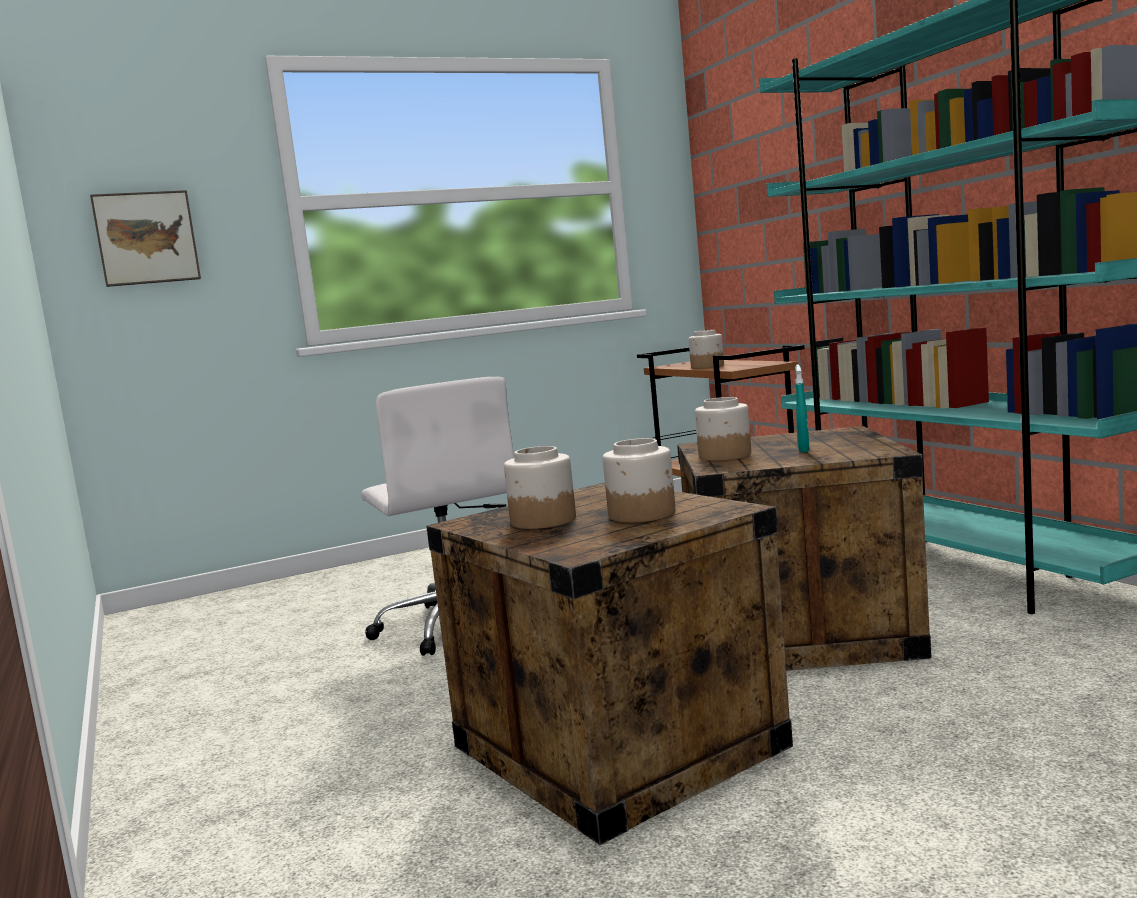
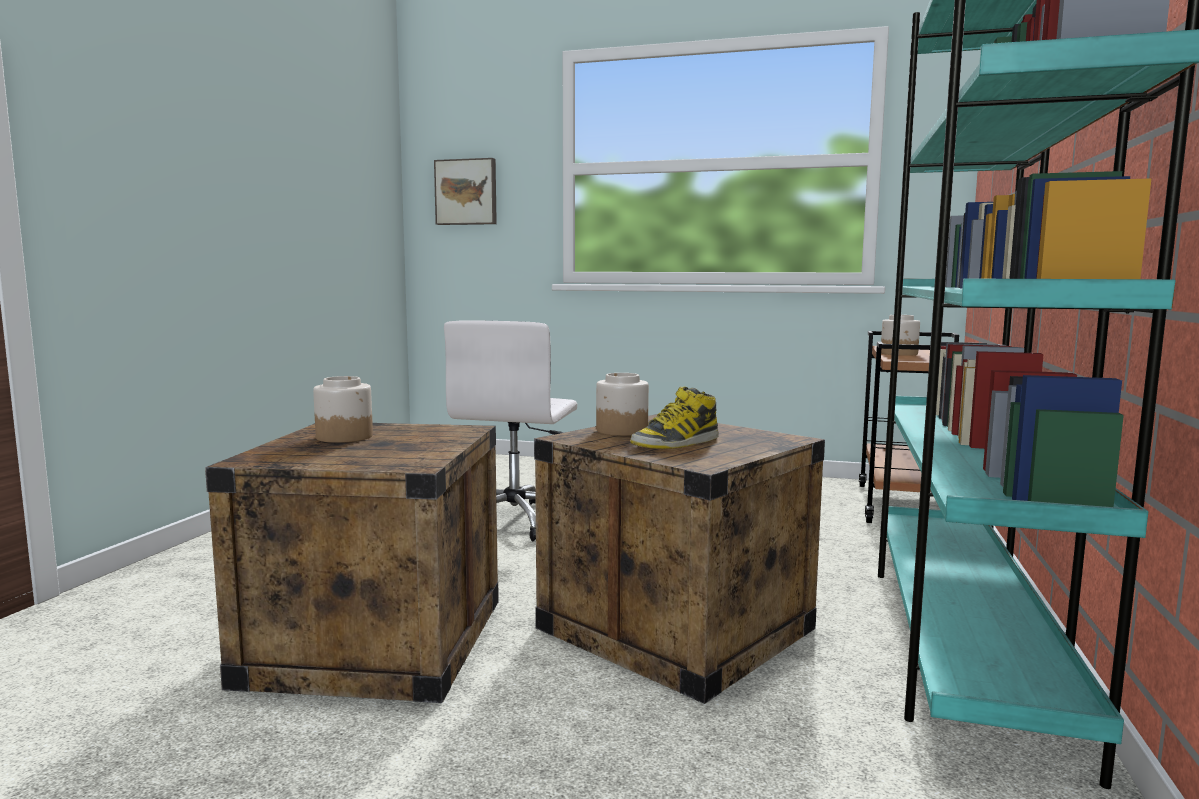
camera: 40 degrees right, 0 degrees up
jar [603,438,675,523] -> none
turquoise spray bottle [795,364,810,453] -> boot [630,387,719,449]

